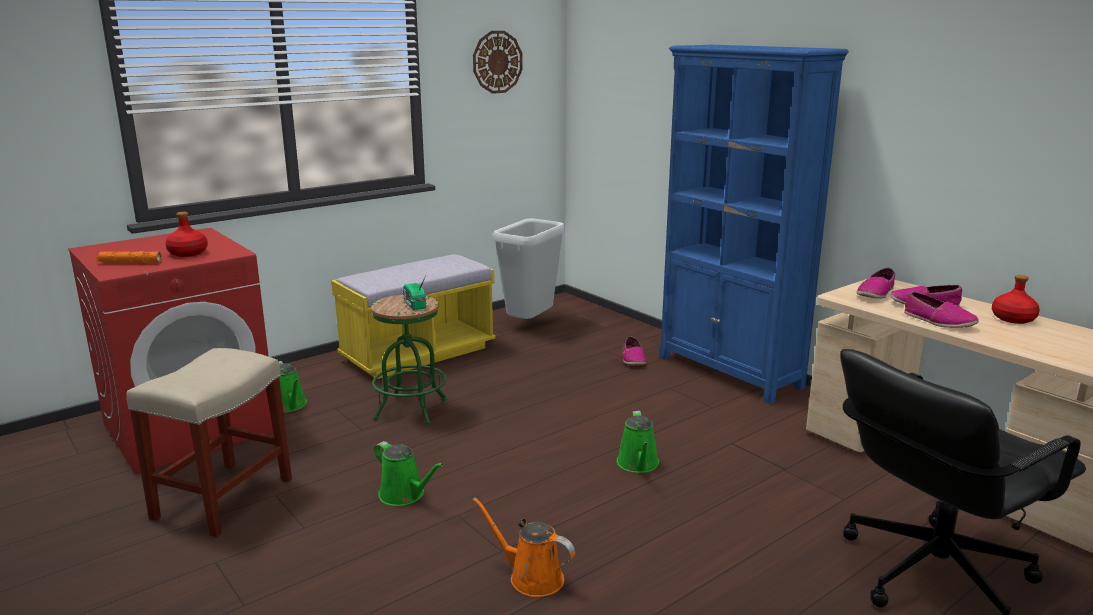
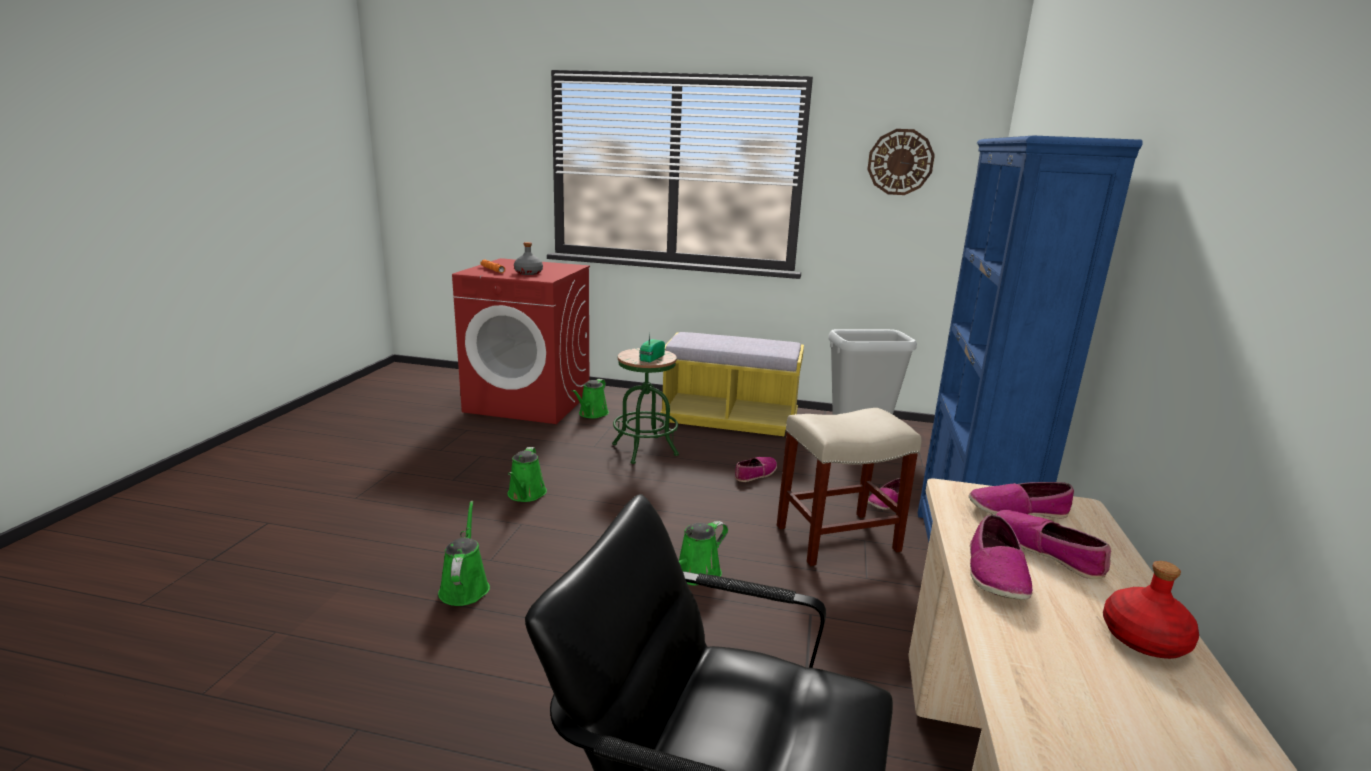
camera: 50 degrees right, 0 degrees up
beige stool [126,348,292,538] -> beige stool moved to [777,408,921,566]
red bottle [165,212,208,257] -> grey bottle [514,242,543,275]
orange watering can [473,497,575,597] -> green watering can [438,501,490,606]
none -> shoe [735,457,777,482]

